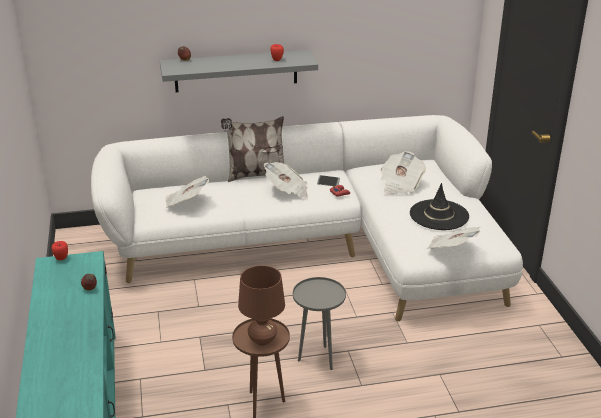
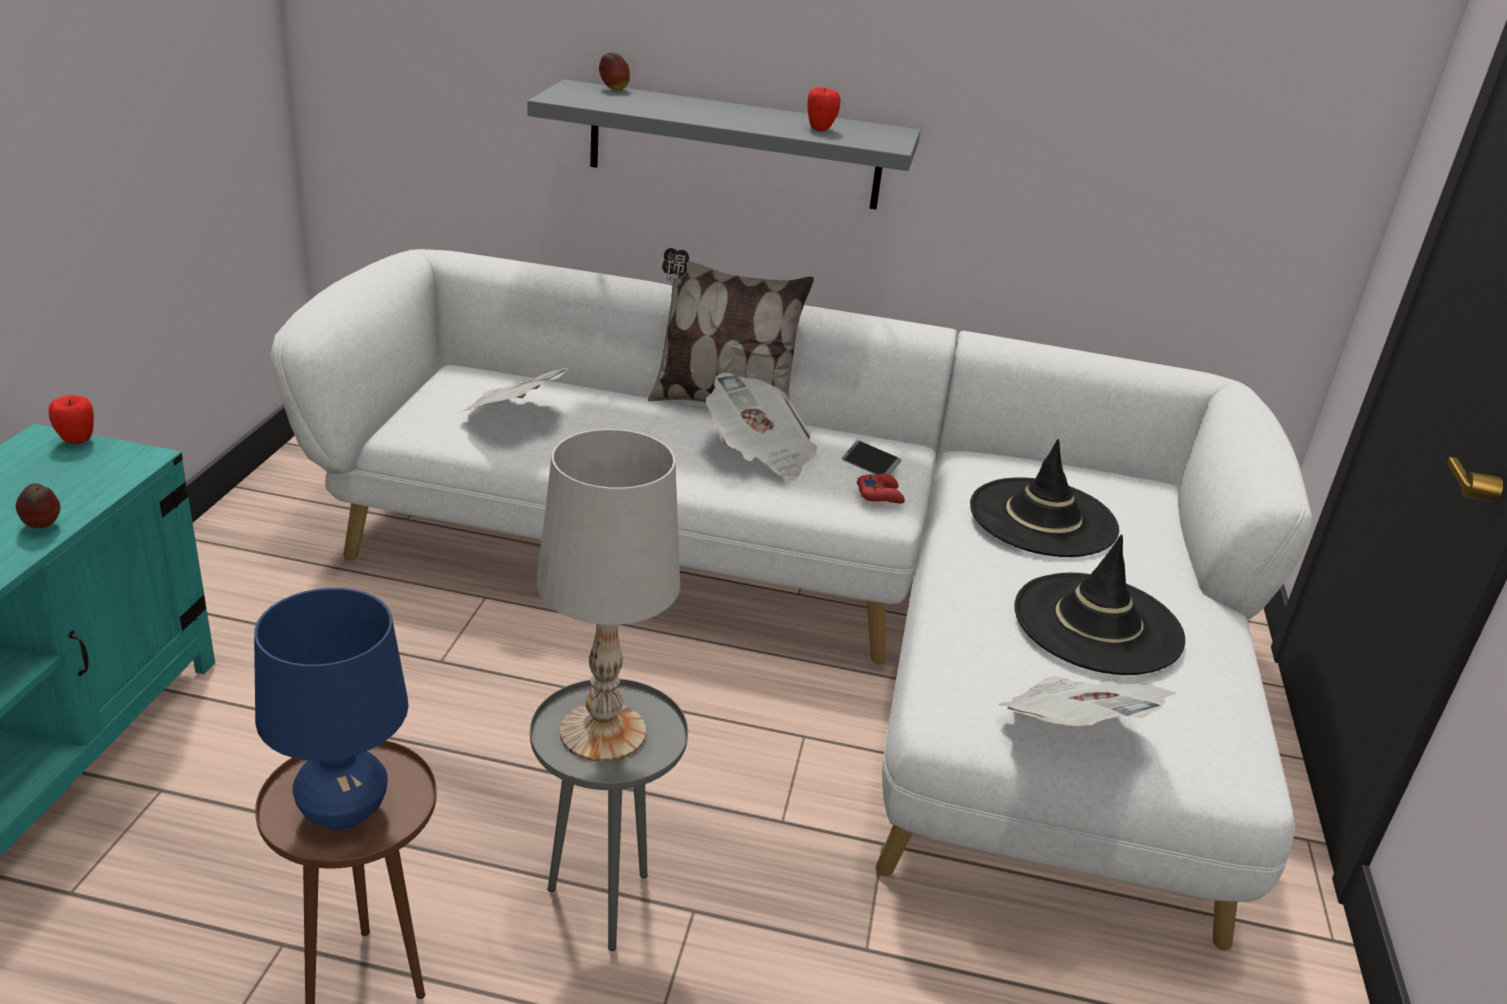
camera: 20 degrees right, 0 degrees up
brown table lamp [238,265,285,345] -> blue table lamp [254,588,409,830]
newspaper [381,151,426,195] -> black hat [970,439,1119,557]
none -> white table lamp [537,429,680,762]

